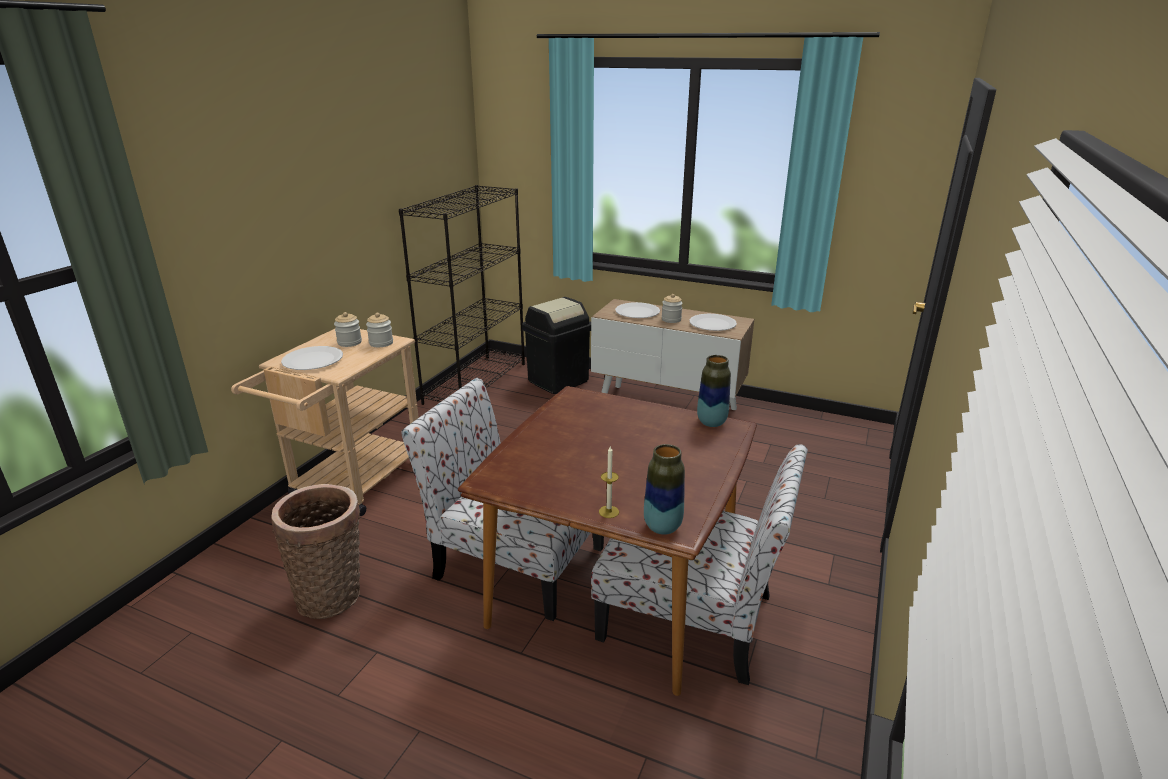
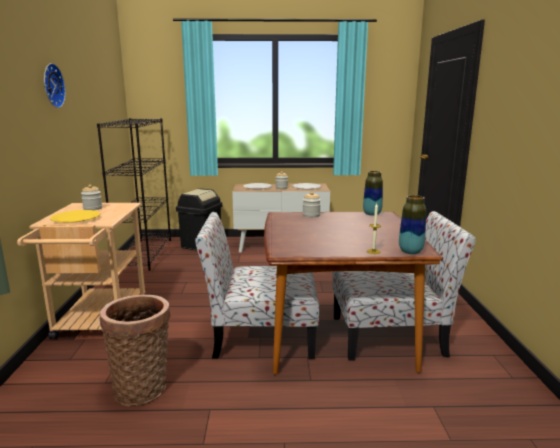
camera: 25 degrees left, 10 degrees down
white plate [281,346,343,370] -> yellow plate [50,210,100,223]
jar [366,313,393,347] -> jar moved to [303,192,321,217]
none -> wall clock [44,63,66,108]

